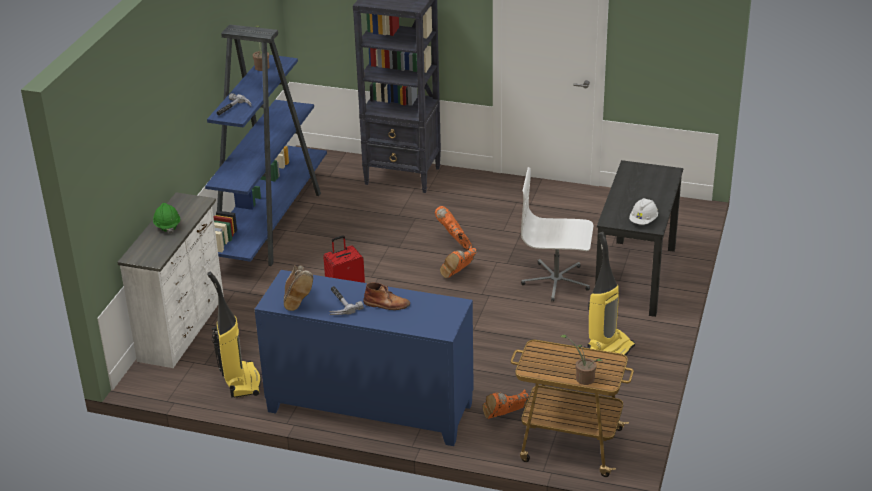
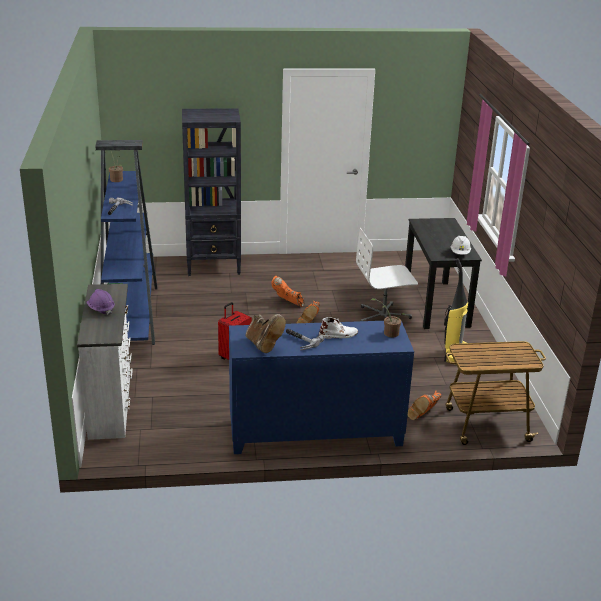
camera: 25 degrees left, 5 degrees down
green hard hat [153,203,180,234] -> purple hard hat [87,289,115,315]
vacuum cleaner [207,272,261,398] -> none
brown boot [363,282,410,310] -> white boot [319,317,358,339]
potted plant [560,335,602,385] -> potted plant moved to [371,298,407,337]

